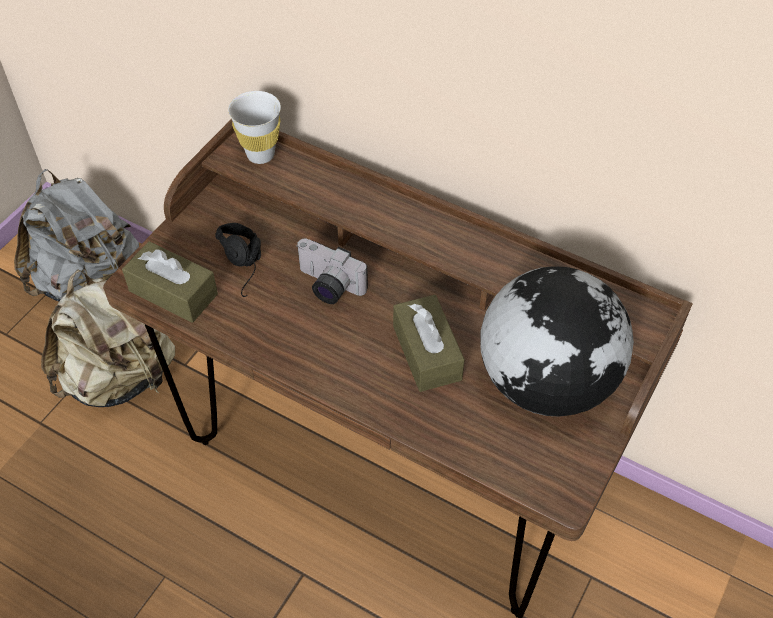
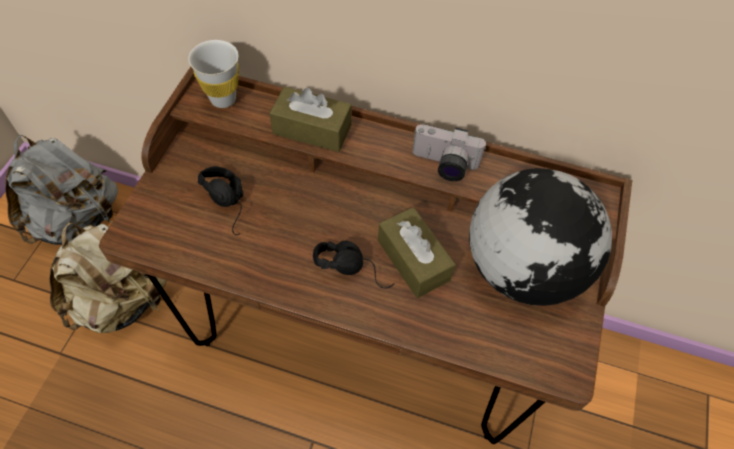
camera: 15 degrees left, 5 degrees up
brown tissue box [122,241,218,323] -> brown tissue box moved to [270,86,352,152]
camera [297,239,368,304] -> camera moved to [412,124,486,181]
none -> black headphones [313,241,395,289]

